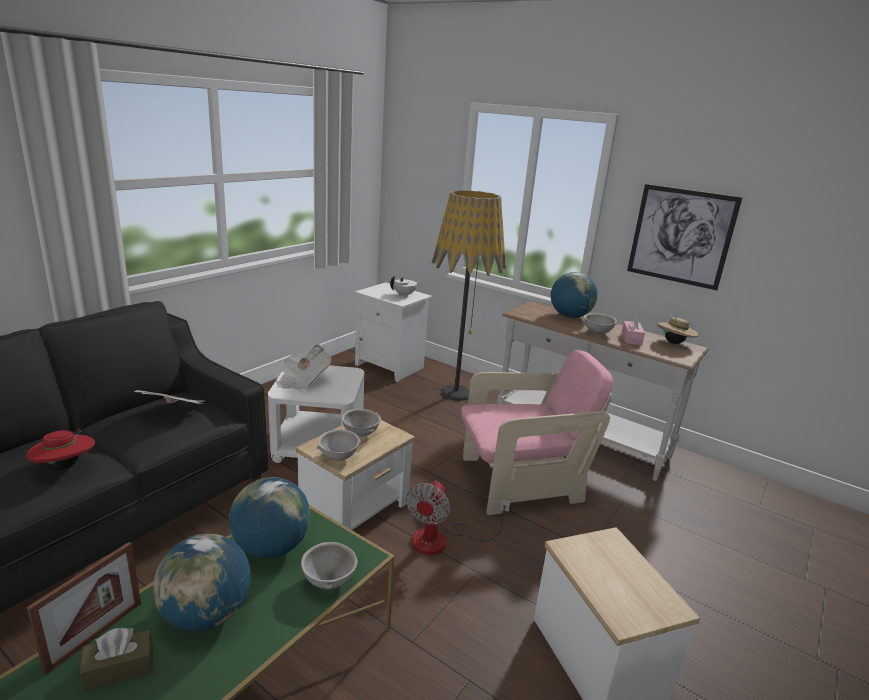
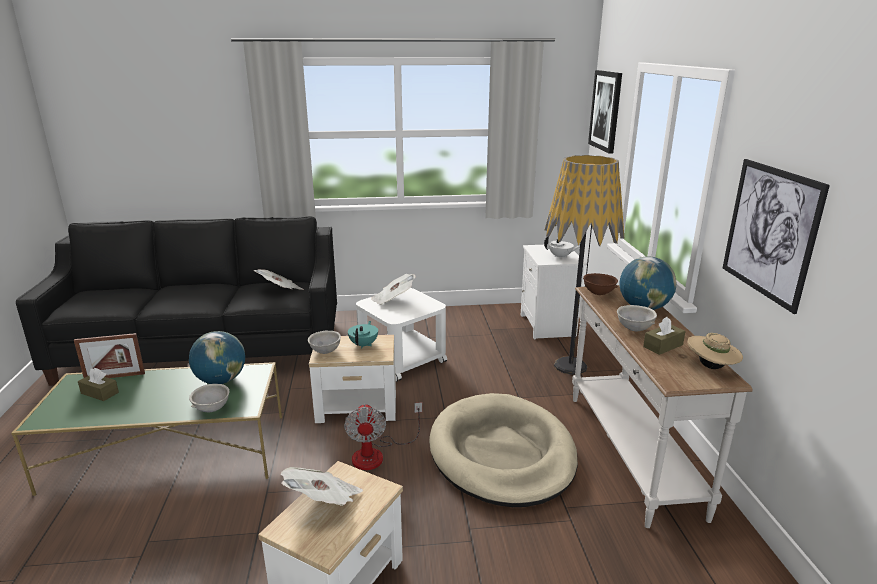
camera: 50 degrees right, 0 degrees up
red hat [26,428,95,470] -> none
globe [153,534,251,631] -> none
grey bowl [342,409,381,437] -> turquoise teapot [348,321,378,349]
fan [406,480,510,555] -> fan turned 75 degrees counterclockwise [344,402,422,470]
pink armchair [461,350,613,515] -> beige dog bed [429,393,578,507]
pink tissue box [621,314,645,345] -> brown tissue box [643,317,685,355]
none -> newspaper [280,467,363,506]
none -> brown bowl [583,273,618,295]
none -> picture [588,70,622,154]

